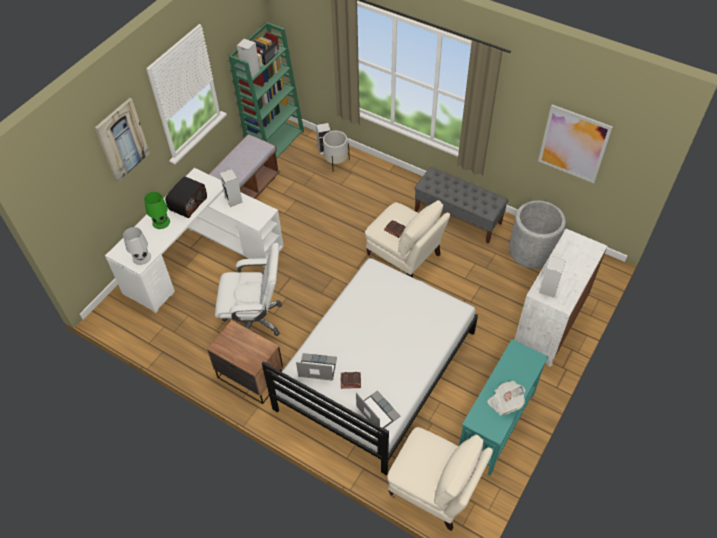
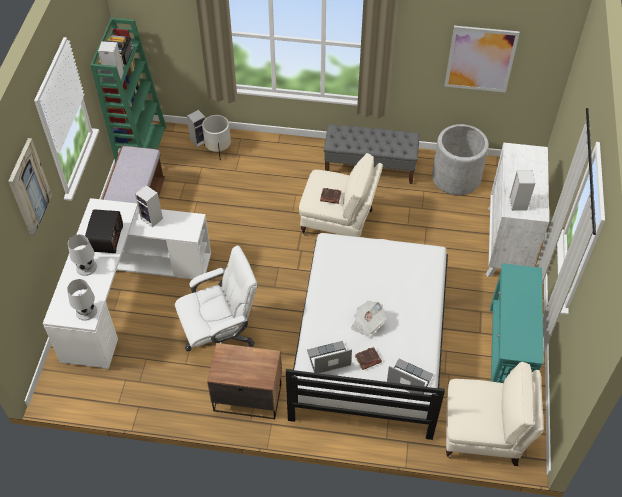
camera: 25 degrees left, 0 degrees up
green table lamp [144,192,170,229] -> white table lamp [68,234,97,276]
newspaper [488,381,526,416] -> newspaper moved to [351,301,386,337]

